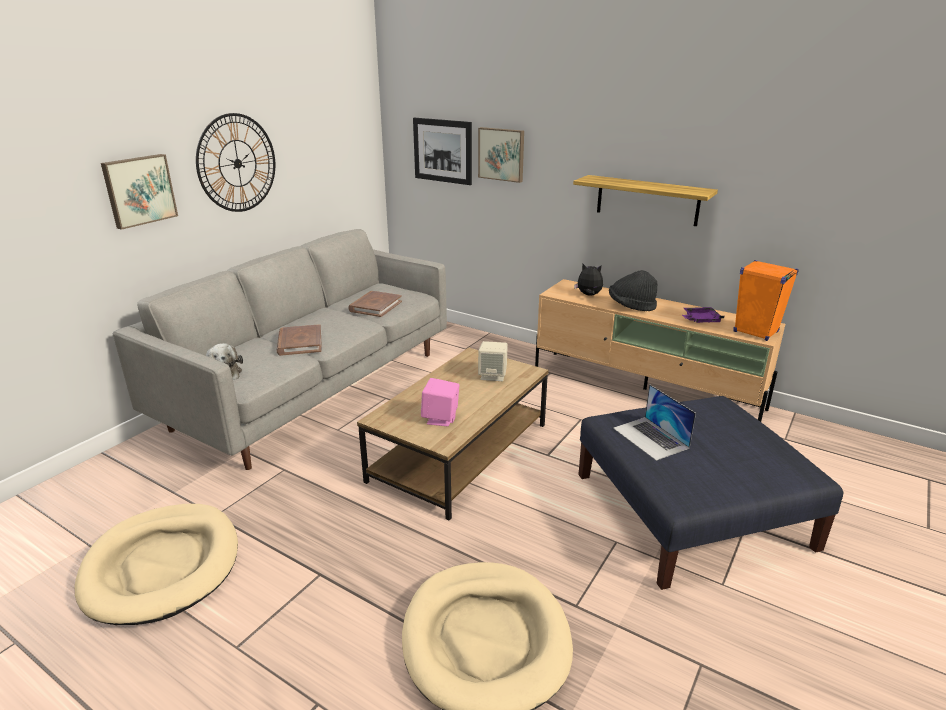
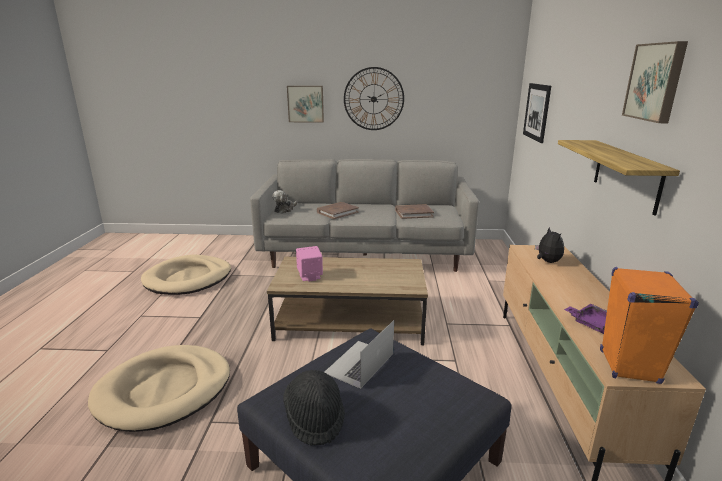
camera: 60 degrees right, 5 degrees down
picture [478,127,524,183] -> picture moved to [622,41,688,123]
beige speaker [478,341,508,381] -> none
black hat [609,270,657,311] -> black hat moved to [283,370,345,446]

